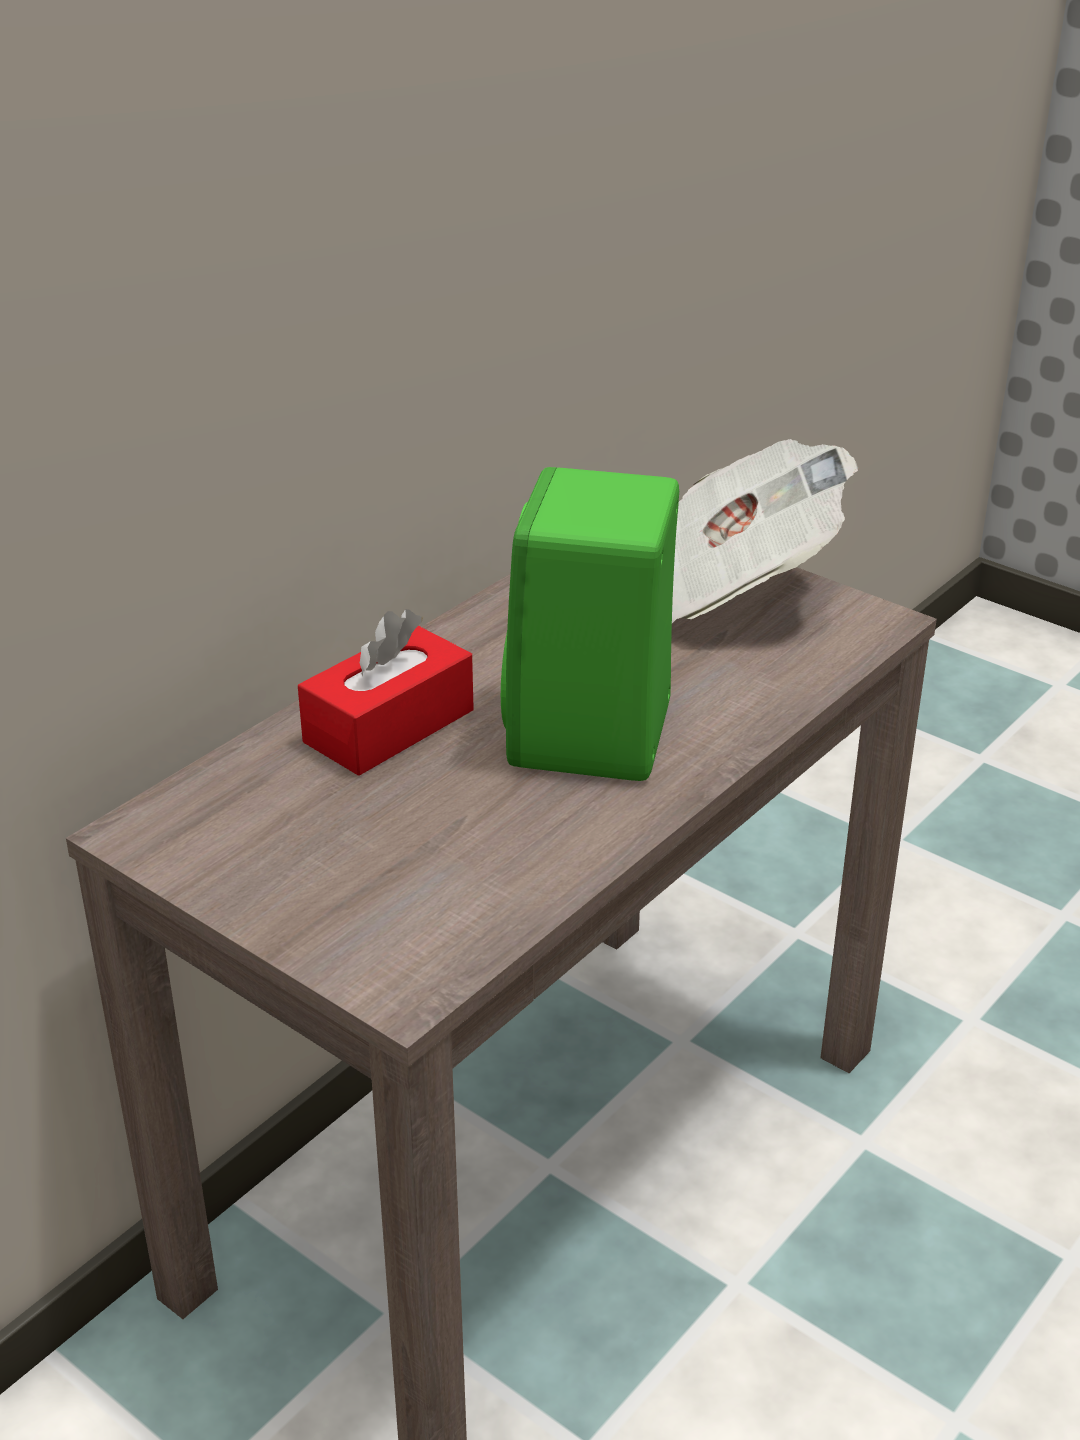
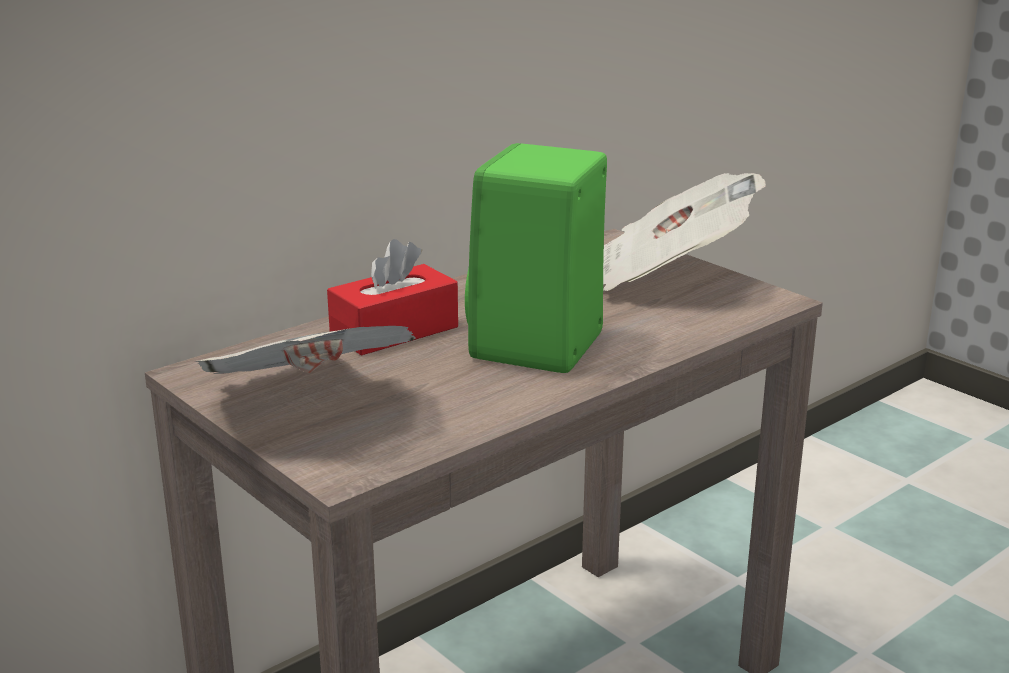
camera: 10 degrees right, 10 degrees down
none -> newspaper [195,326,415,374]

